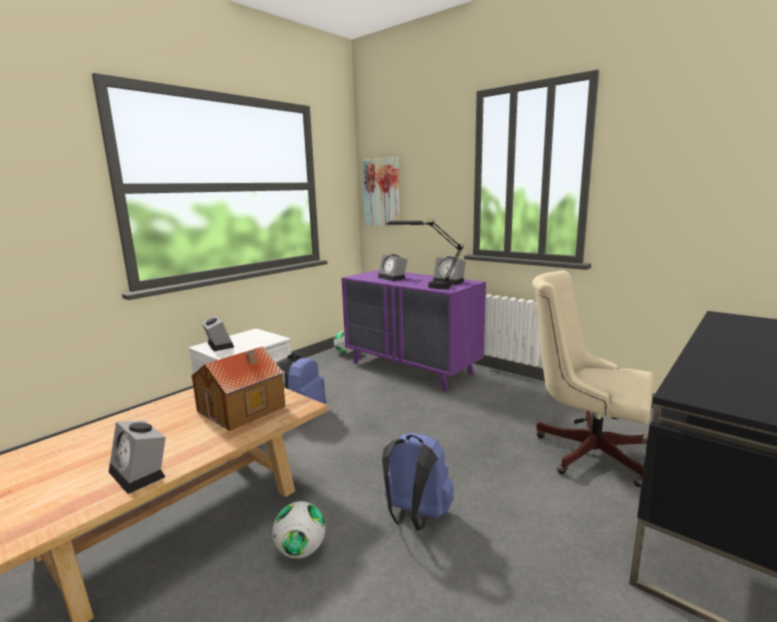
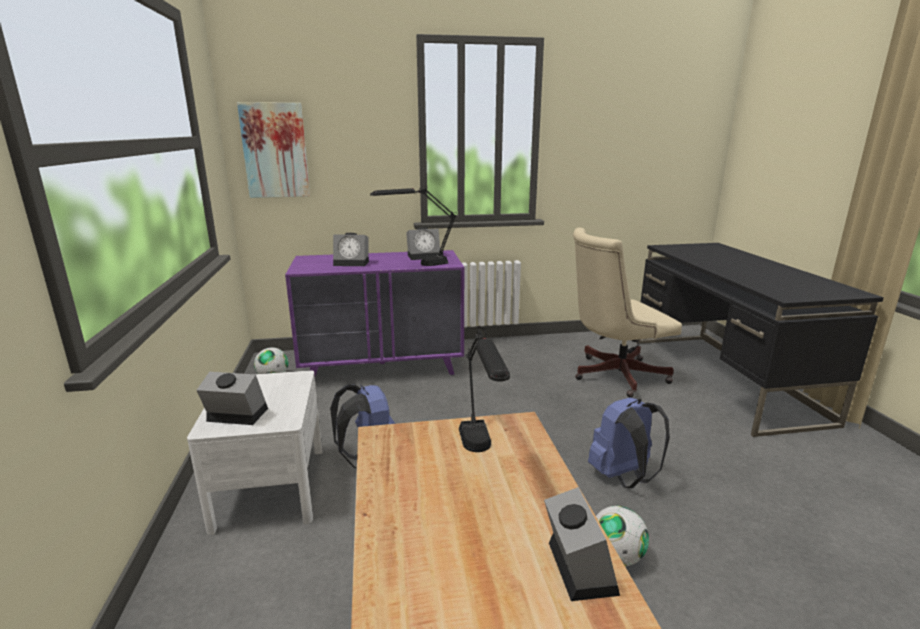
camera: 50 degrees left, 5 degrees up
alarm clock [109,420,166,494] -> alarm clock turned 90 degrees counterclockwise [544,487,620,601]
toy house [191,346,286,431] -> black table lamp [459,326,510,452]

